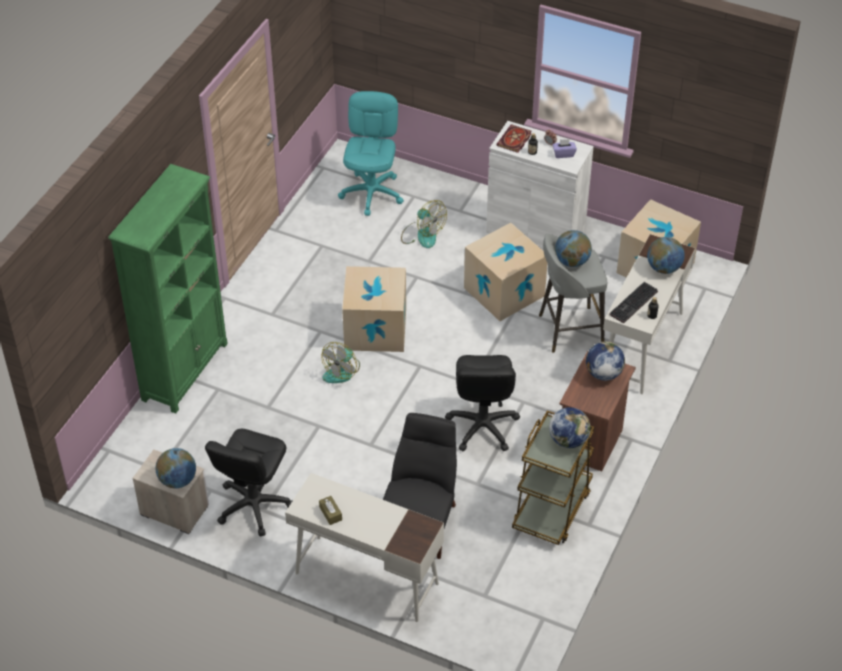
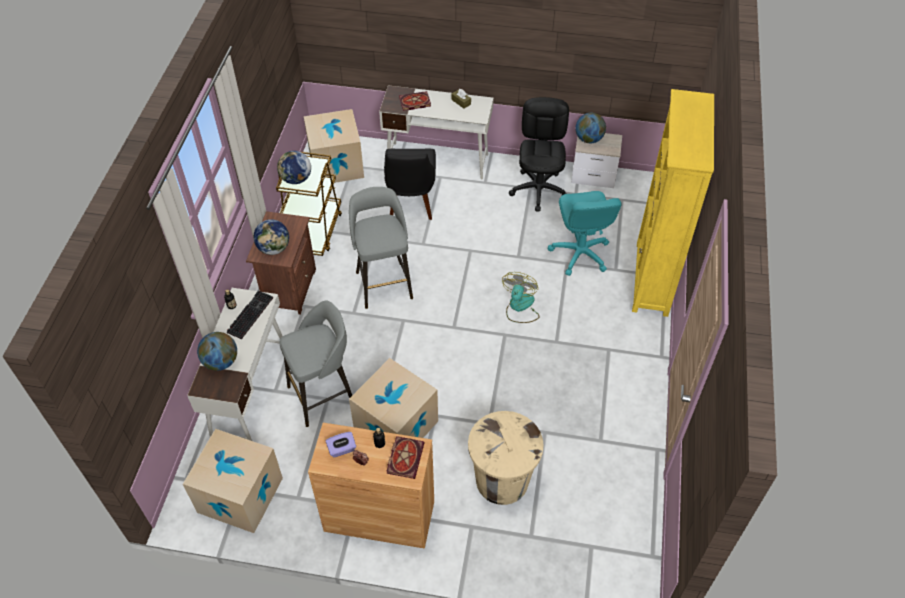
camera: 165 degrees right, 5 degrees up
green bookcase [108,164,228,414] -> yellow bookcase [632,89,714,317]
turquoise office chair [338,91,404,216] -> turquoise office chair moved to [548,191,622,276]
cardboard box [342,266,406,352] -> cardboard box moved to [304,109,364,183]
fan [401,200,447,248] -> beige trash can [468,411,544,505]
black office chair [445,355,520,451] -> grey stool [349,187,413,309]
white cabinet [486,121,594,250] -> brown cabinet [308,423,434,549]
globe [555,230,592,267] -> none
none -> book [399,91,431,111]

